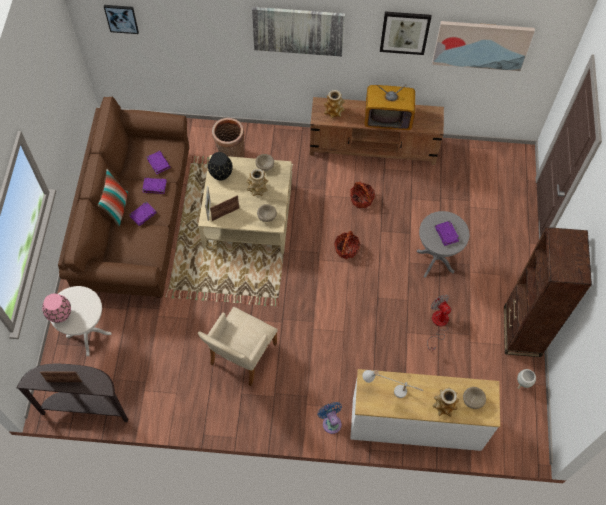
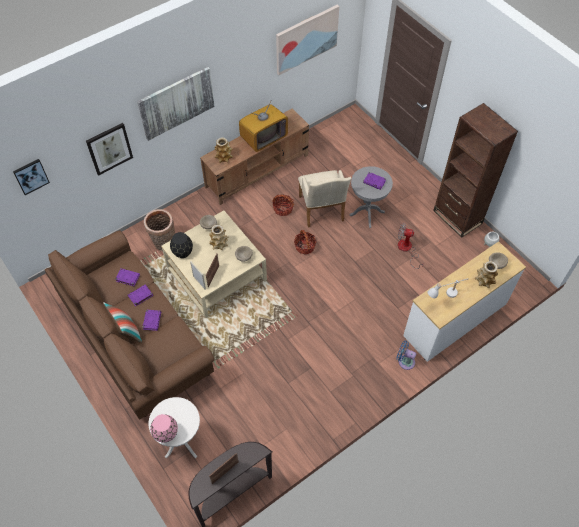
camera: 40 degrees left, 5 degrees down
beige armchair [198,307,278,386] -> beige armchair moved to [298,170,351,228]
picture [380,11,431,55] -> picture moved to [86,123,133,176]

